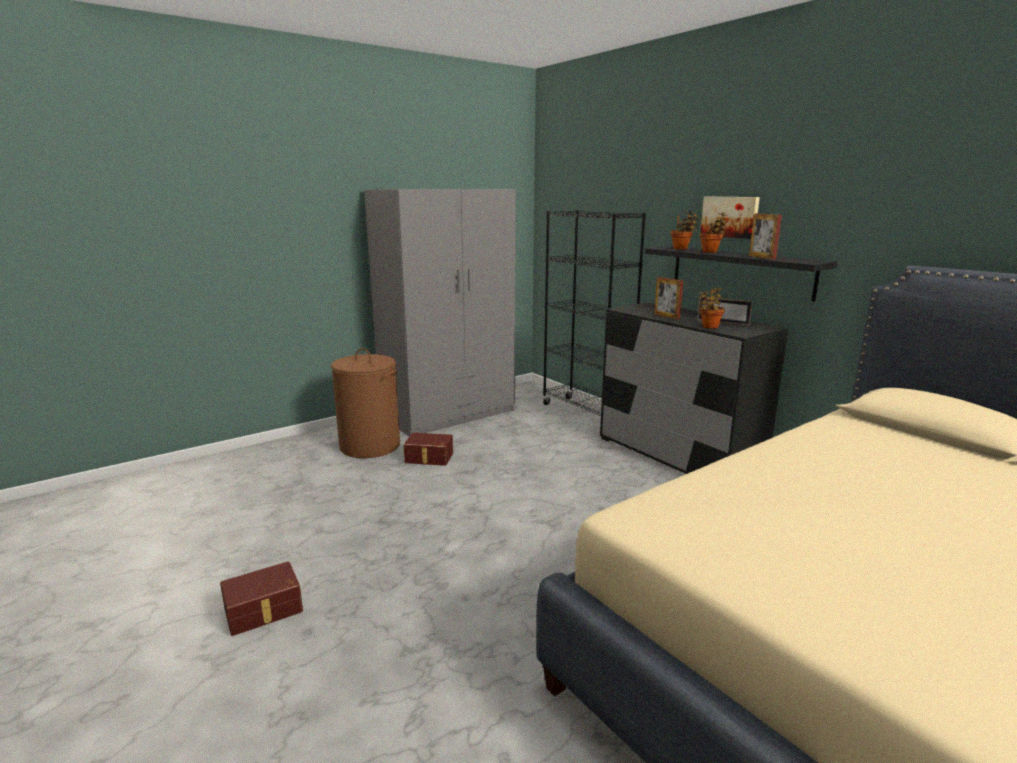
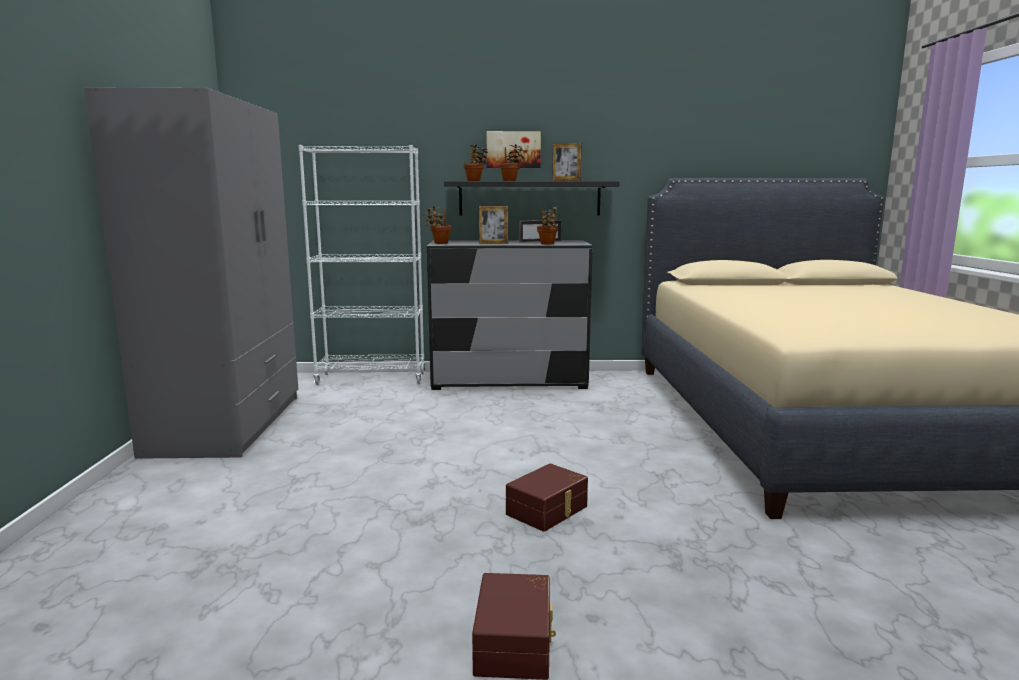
camera: 55 degrees left, 5 degrees down
brown laundry basket [331,348,400,458] -> none
brown storage box [404,433,453,466] -> brown storage box moved to [506,463,588,532]
black bookcase [542,210,646,416] -> white bookcase [299,145,426,385]
none -> potted plant [424,206,451,244]

